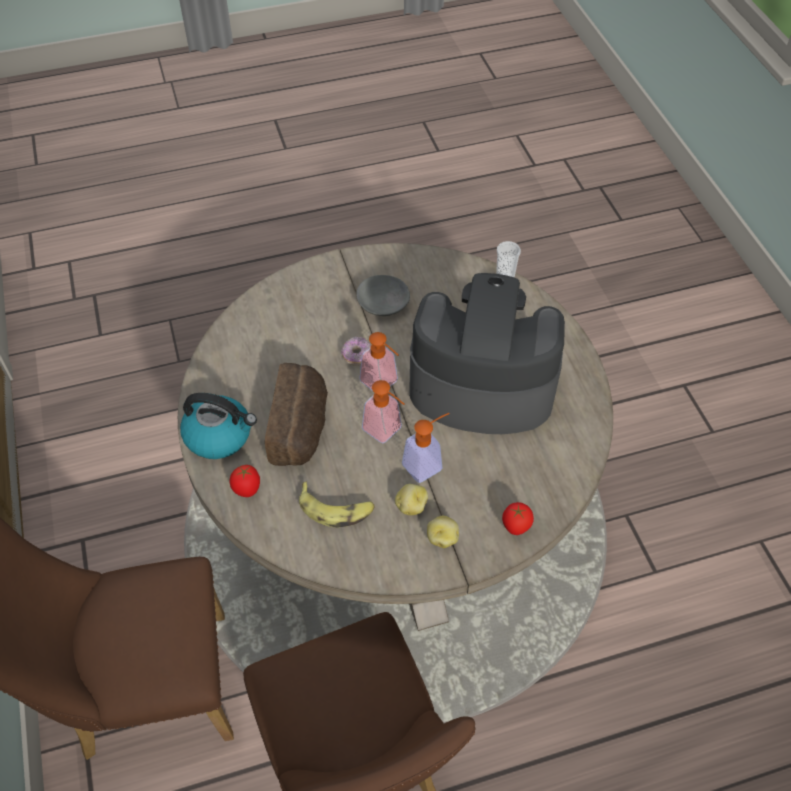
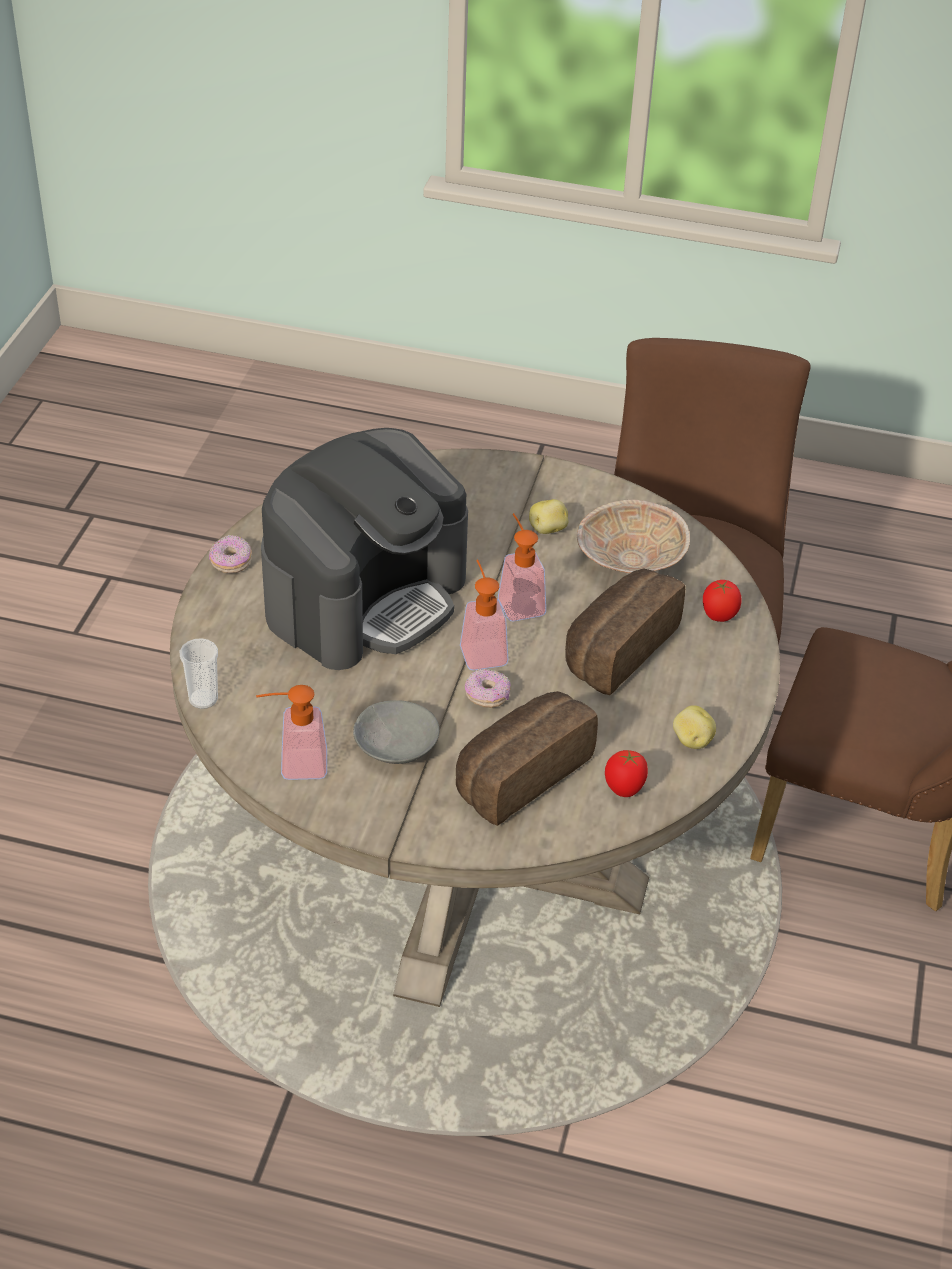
camera: 150 degrees left, 10 degrees down
kettle [180,393,257,459] -> none
banana [299,481,375,528] -> beige bowl [577,500,690,573]
soap dispenser [402,413,450,483] -> soap dispenser moved to [256,685,327,780]
coffee machine [409,273,565,434] -> coffee machine turned 90 degrees counterclockwise [261,428,468,670]
potato [427,516,459,548] -> potato moved to [673,705,716,749]
tomato [502,502,534,535] -> tomato moved to [605,750,648,797]
none -> donut [209,535,252,573]
none -> bread [456,691,598,826]

